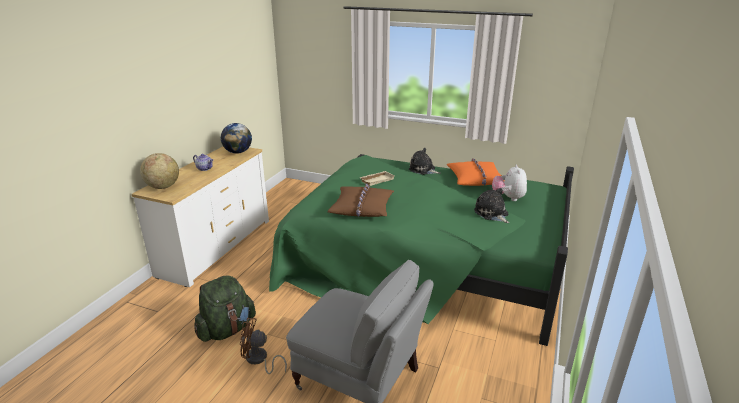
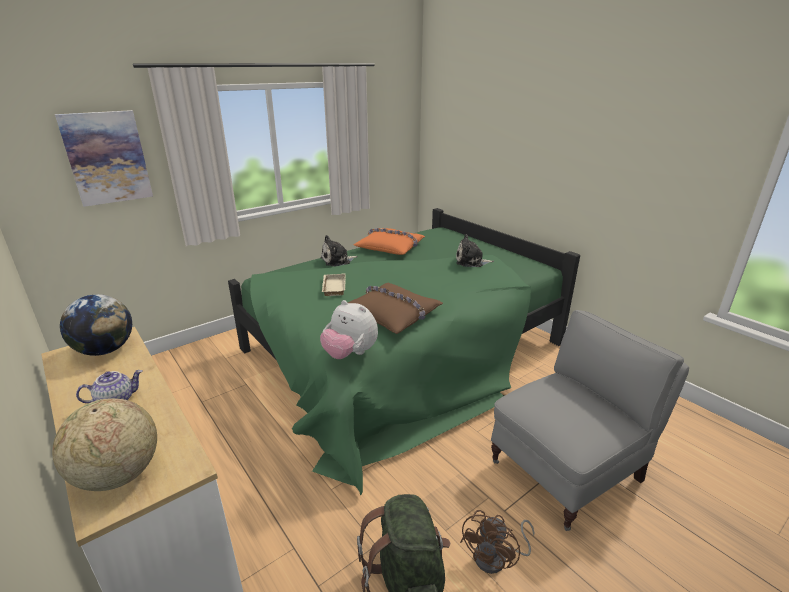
camera: 60 degrees left, 0 degrees up
plush toy [492,165,527,201] -> plush toy moved to [320,300,378,359]
none -> picture [55,110,153,207]

